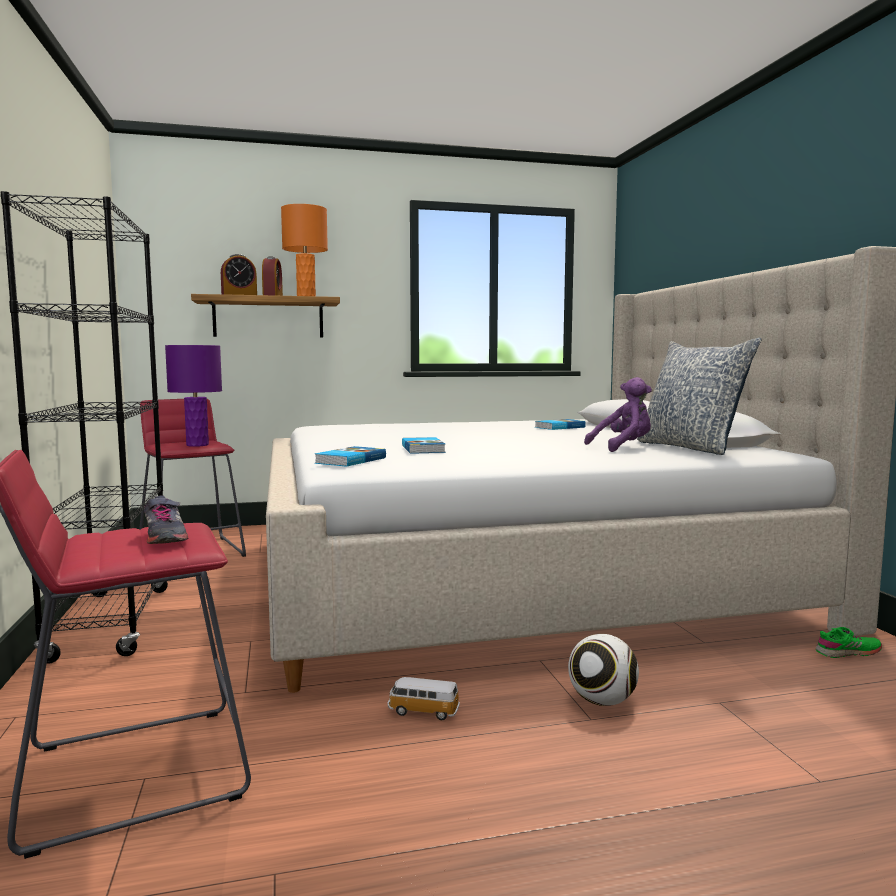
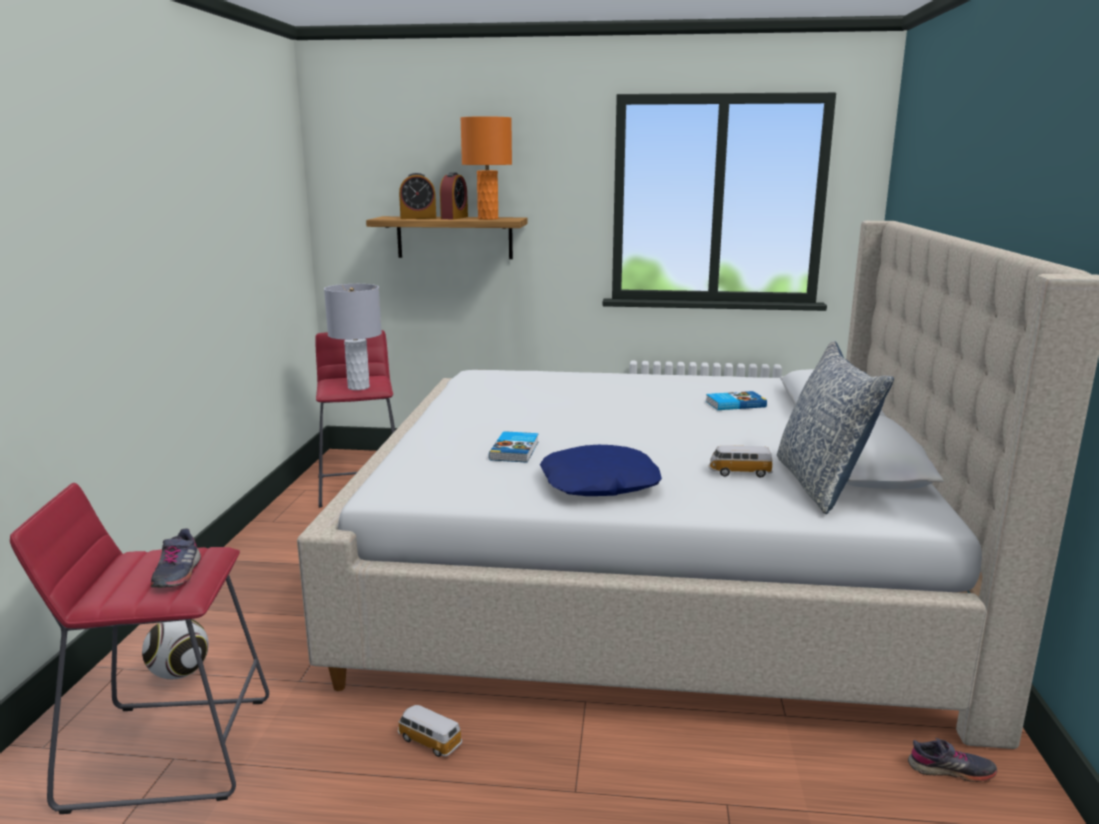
camera: 20 degrees right, 10 degrees up
black bookcase [1,191,168,664] -> none
purple table lamp [165,345,222,447] -> grey table lamp [324,284,382,390]
book [315,446,386,467] -> none
football [568,634,639,706] -> football moved to [142,619,209,679]
purple plush toy [584,377,652,452] -> toy car [709,445,773,477]
green shoe [816,627,882,658] -> grey shoe [908,738,997,782]
none -> blue pillow [540,445,662,496]

